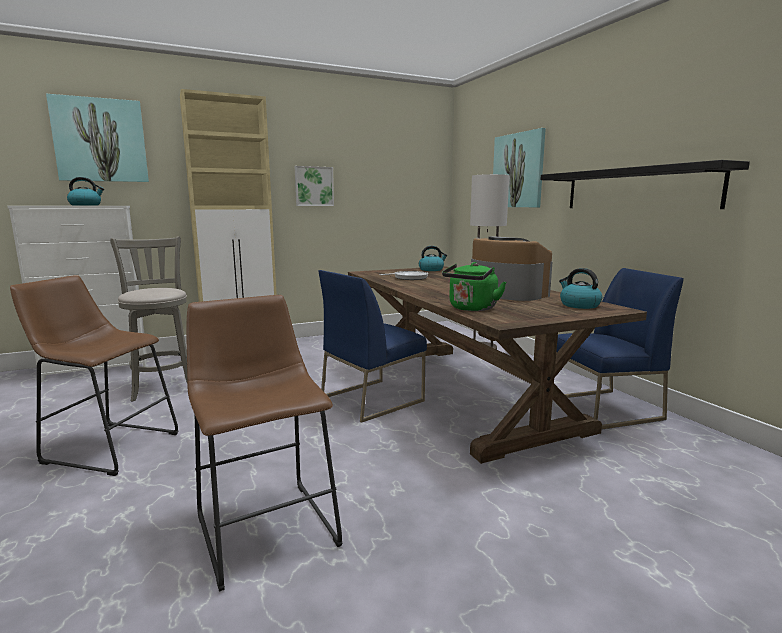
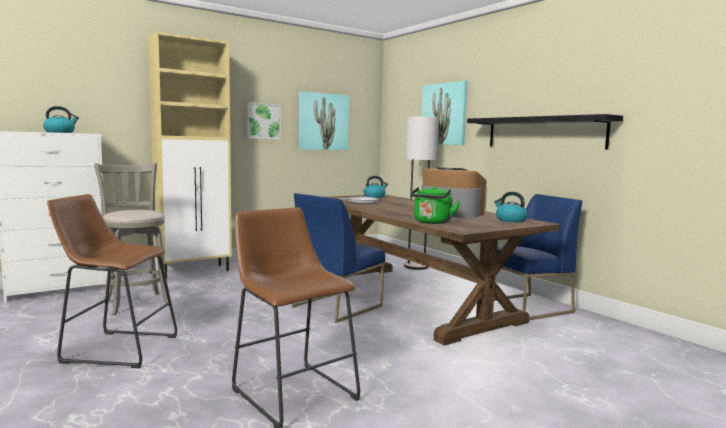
camera: 10 degrees left, 5 degrees down
picture [46,94,149,182] -> picture moved to [299,91,349,150]

